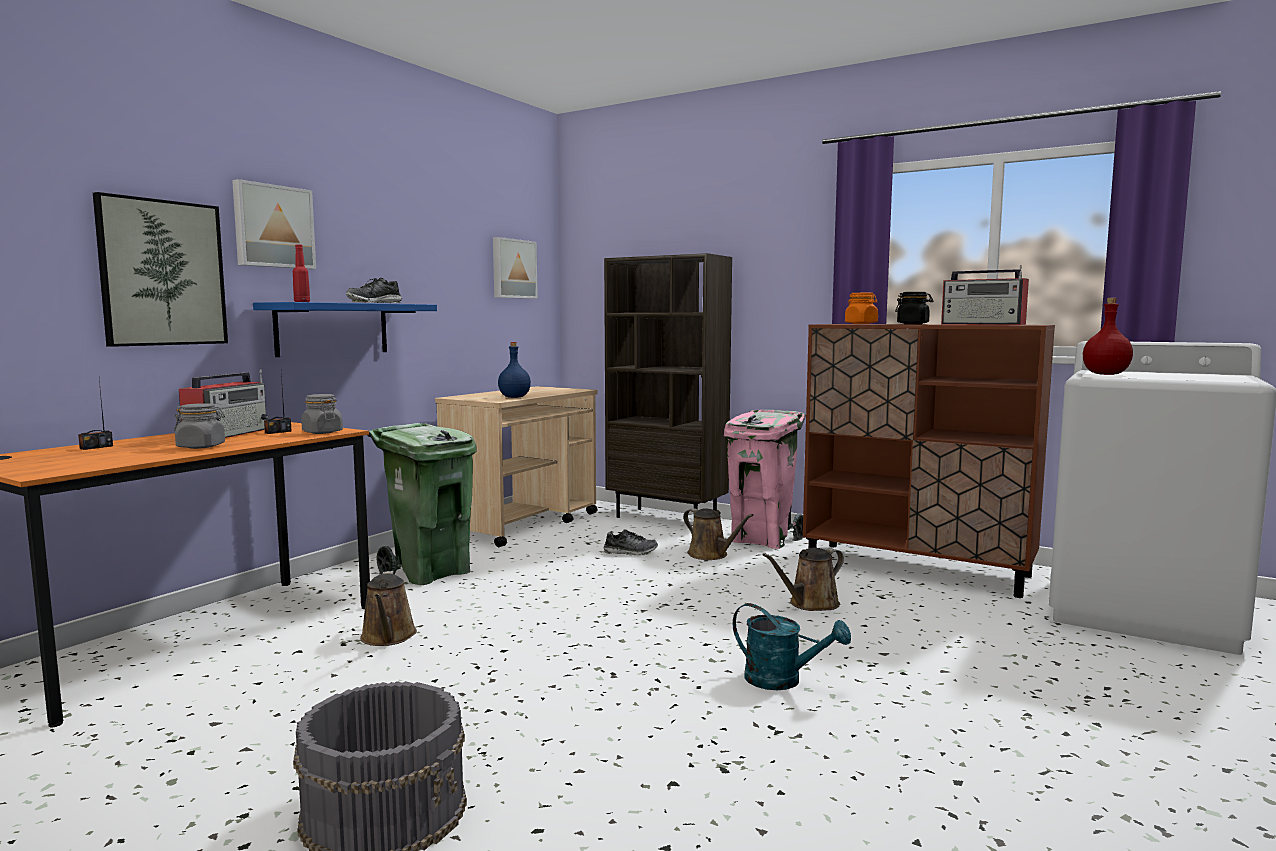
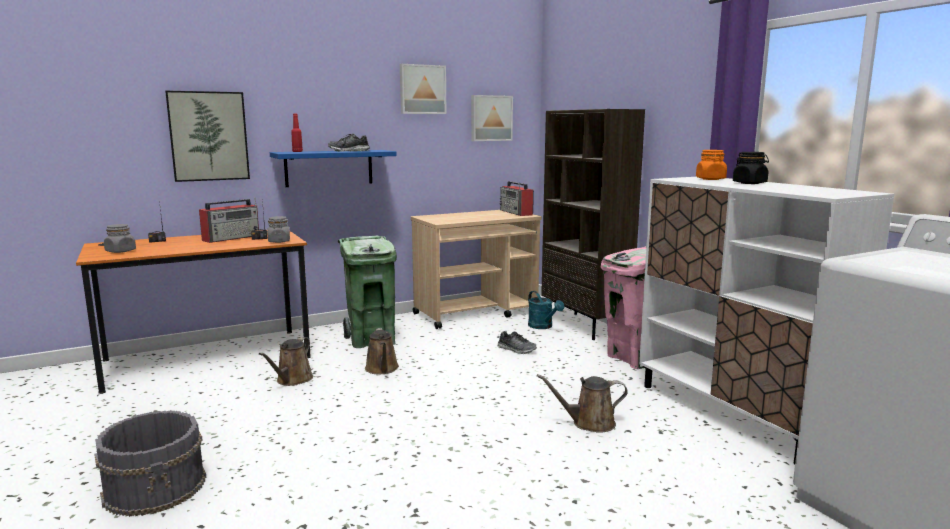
camera: 30 degrees right, 5 degrees up
grey jar [174,403,225,449] -> grey jar moved to [104,224,136,253]
picture [232,179,316,269] -> picture moved to [400,64,446,114]
blue bottle [498,342,531,398] -> none
brown watering can [683,508,754,560] -> brown watering can moved to [365,328,399,374]
turquoise watering can [733,603,851,690] -> turquoise watering can moved to [528,291,564,329]
brown cabinet [803,324,1055,598] -> white cabinet [639,177,895,464]
radio [941,265,1029,325] -> radio moved to [500,181,534,216]
red bottle [1083,298,1133,375] -> none

